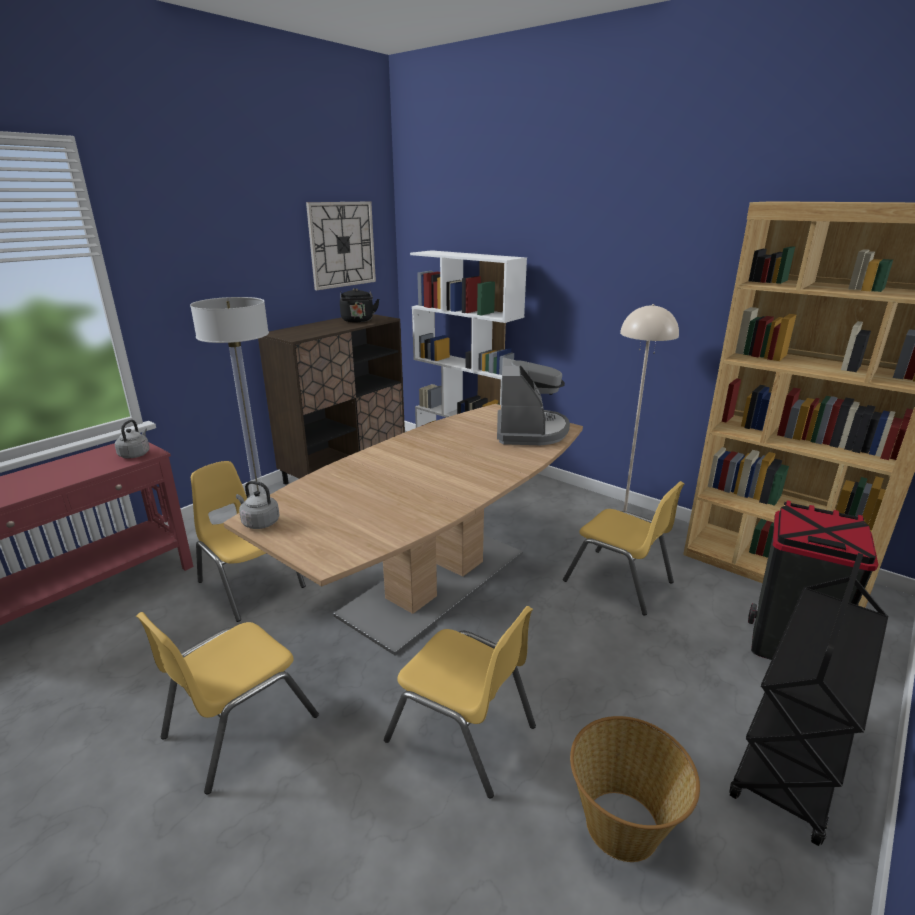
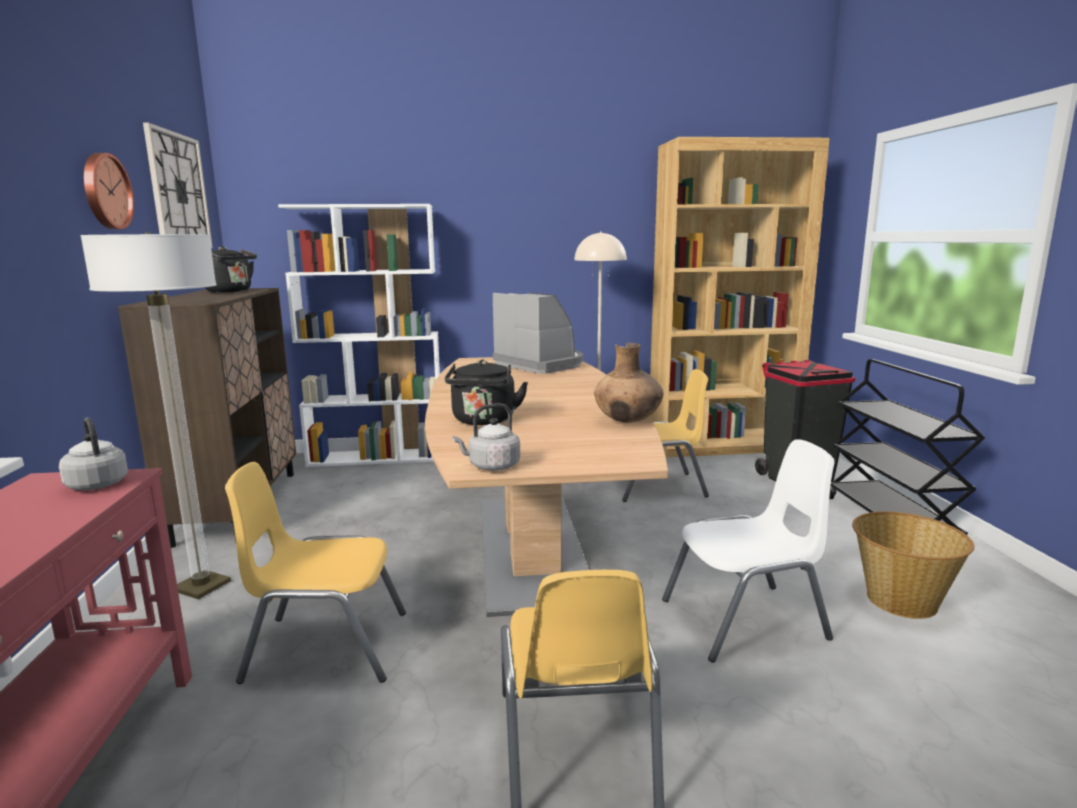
camera: 45 degrees left, 10 degrees down
yellow chair [384,606,536,798] -> white chair [662,440,835,663]
none -> wall clock [84,153,134,229]
none -> black kettle [445,360,528,425]
none -> brown vase [594,343,663,423]

